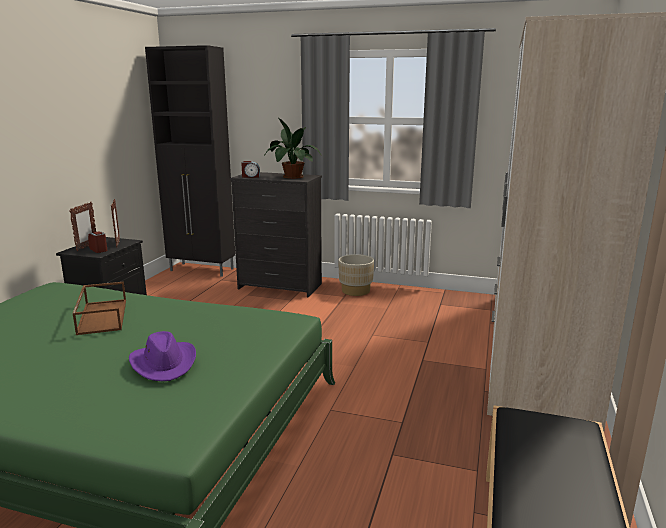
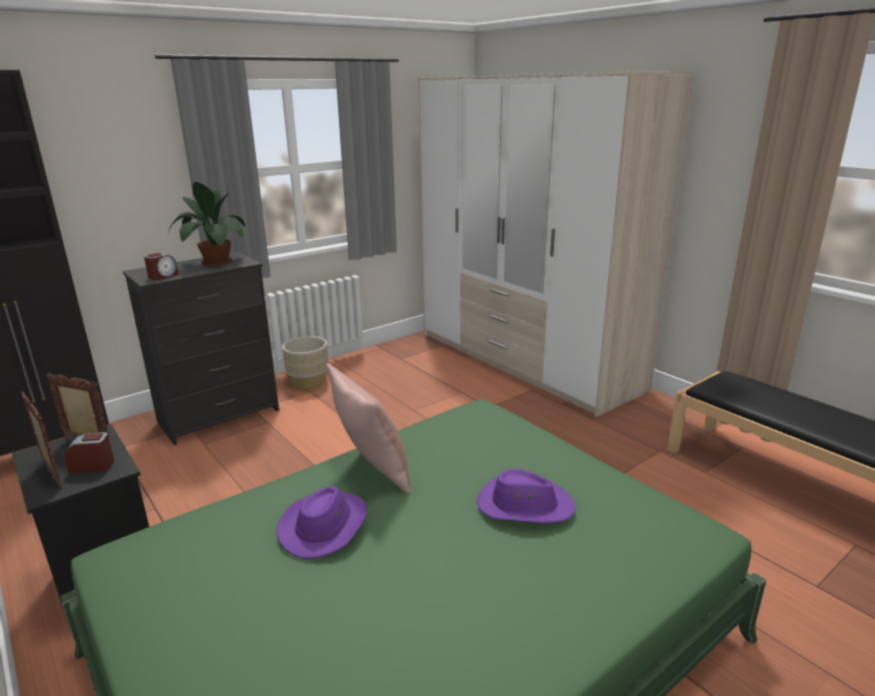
camera: 55 degrees left, 5 degrees up
brown tray [72,282,126,335] -> purple hat [276,487,367,559]
none -> pink pillow [326,363,410,494]

